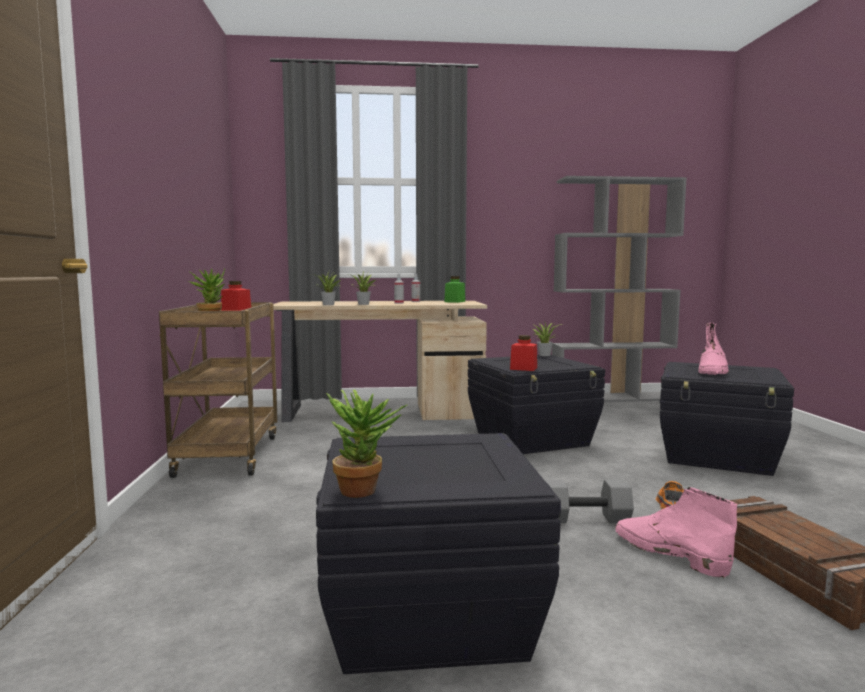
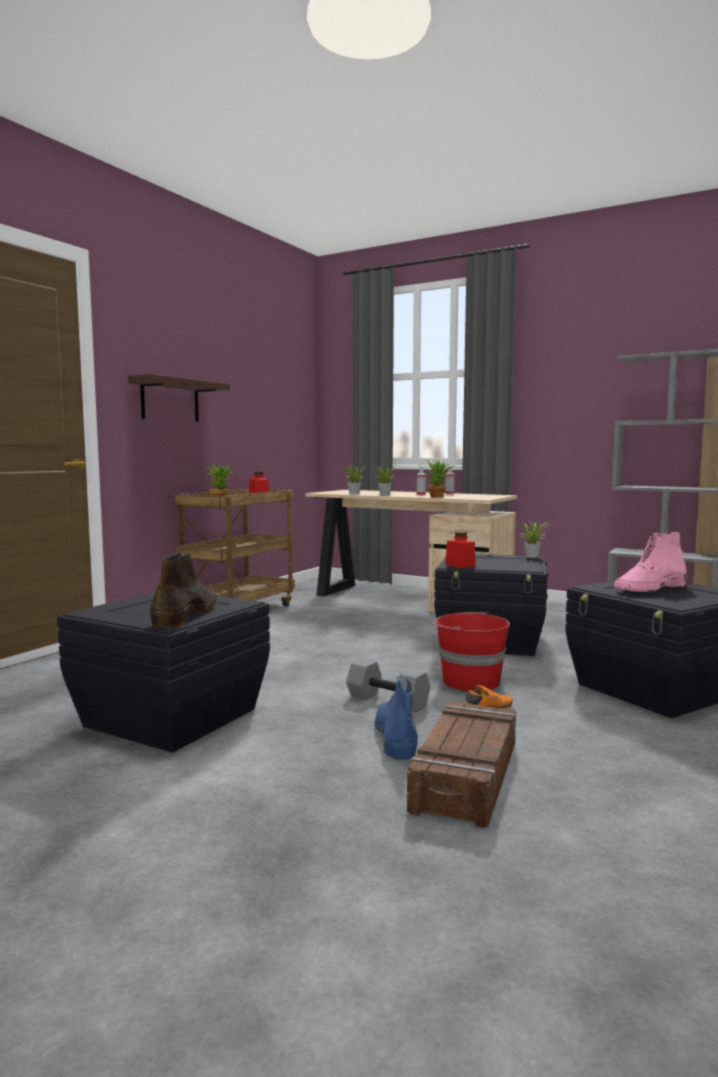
camera: 35 degrees right, 0 degrees up
potted plant [326,390,407,498] -> potted plant moved to [427,460,454,498]
green jar [444,276,465,303] -> none
pink boot [615,487,737,578] -> blue boot [374,676,418,760]
none -> shelf [128,374,230,422]
none -> brown boot [150,551,217,628]
none -> red bucket [432,612,510,691]

